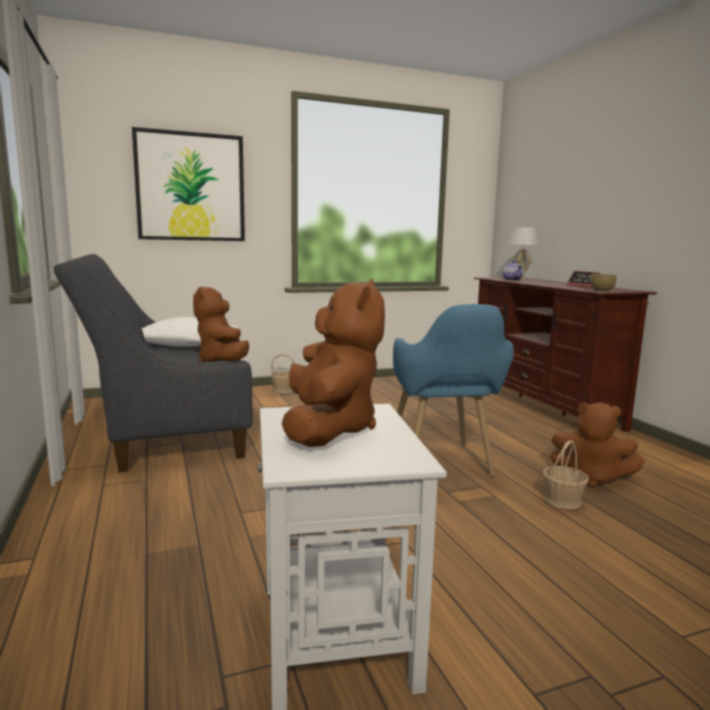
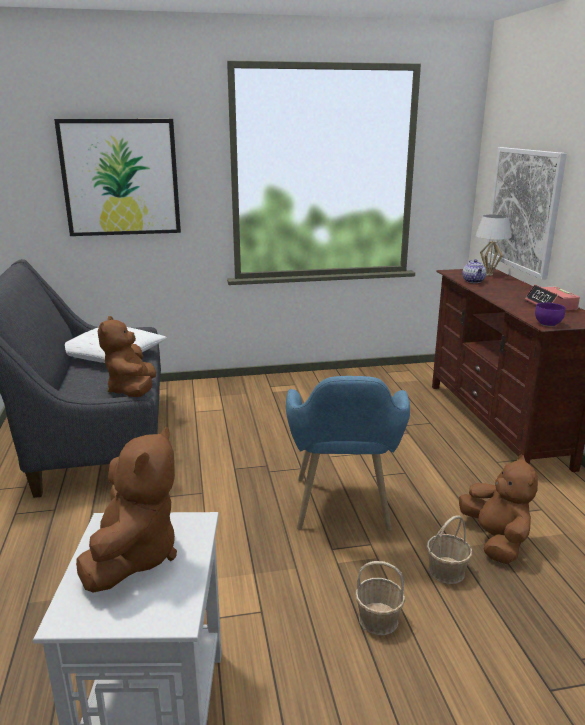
camera: 10 degrees right, 10 degrees up
basket [271,354,294,393] -> basket moved to [355,561,405,635]
brown plush toy [550,402,645,488] -> brown plush toy turned 135 degrees counterclockwise [459,455,538,564]
brown bowl [590,274,616,292] -> purple bowl [535,302,565,326]
none -> picture [486,147,567,280]

